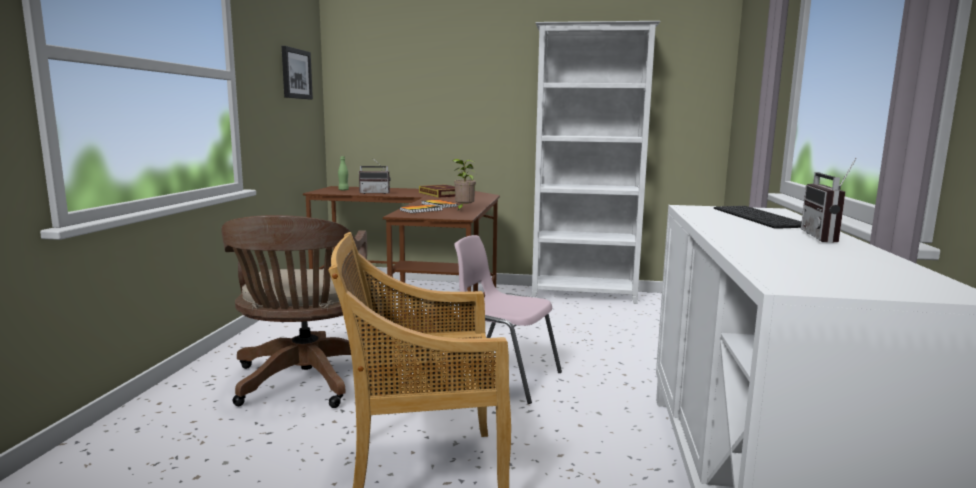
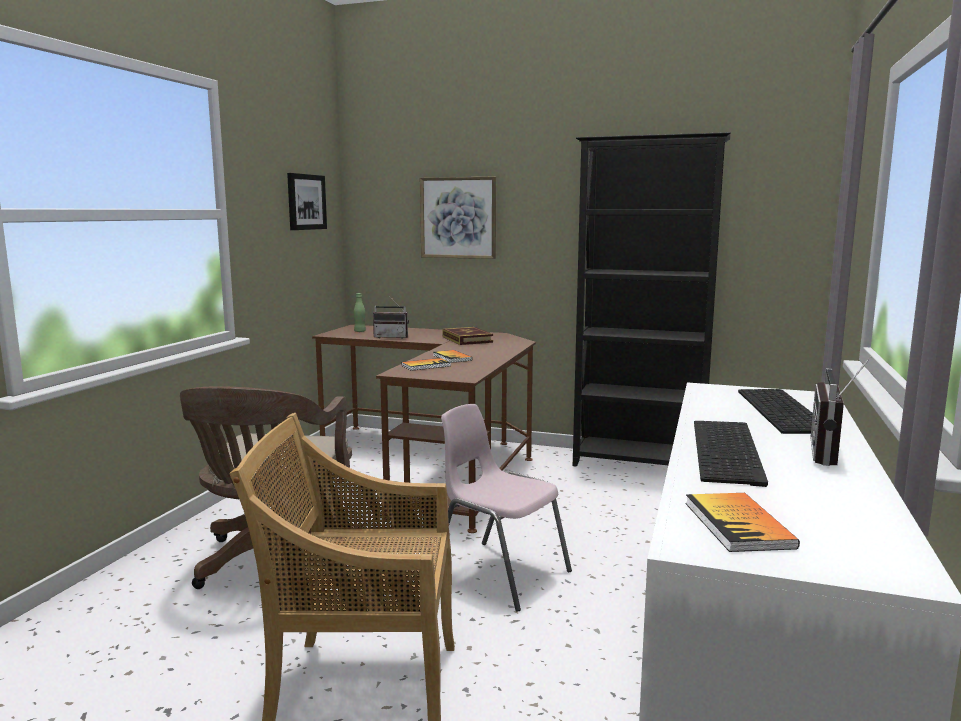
camera: 10 degrees right, 0 degrees up
potted plant [453,159,476,210] -> none
white bookcase [532,21,661,304] -> black bookcase [573,132,731,467]
none -> picture [420,177,496,259]
none -> book [685,493,800,552]
none -> keyboard [694,421,768,487]

